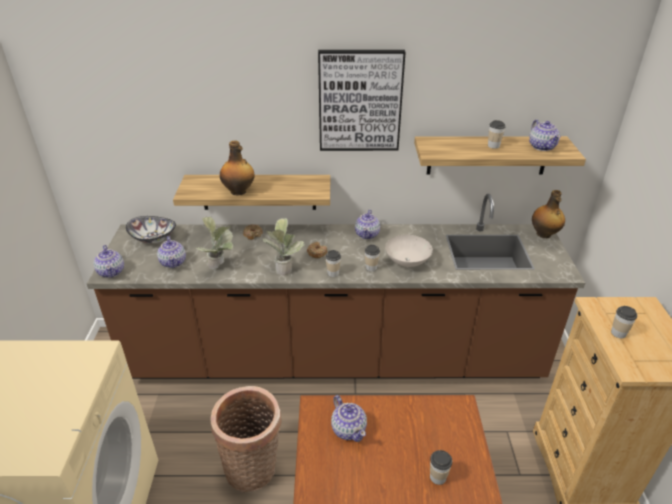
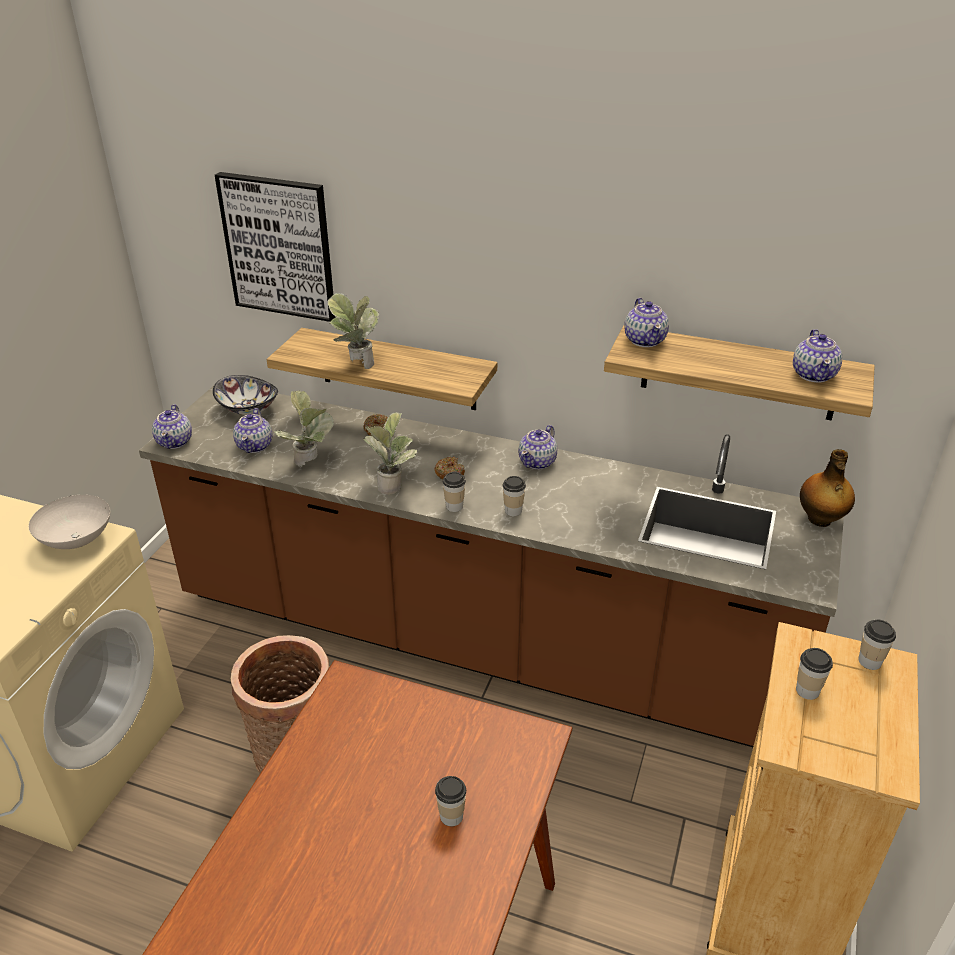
camera: 20 degrees right, 0 degrees up
bottle [220,140,255,196] -> potted plant [328,293,379,369]
picture [318,50,406,151] -> picture moved to [215,172,336,322]
teapot [331,395,367,442] -> teapot moved to [624,298,669,347]
white bowl [385,235,433,267] -> white bowl moved to [29,495,110,549]
cup [488,120,505,149] -> cup moved to [858,620,896,670]

